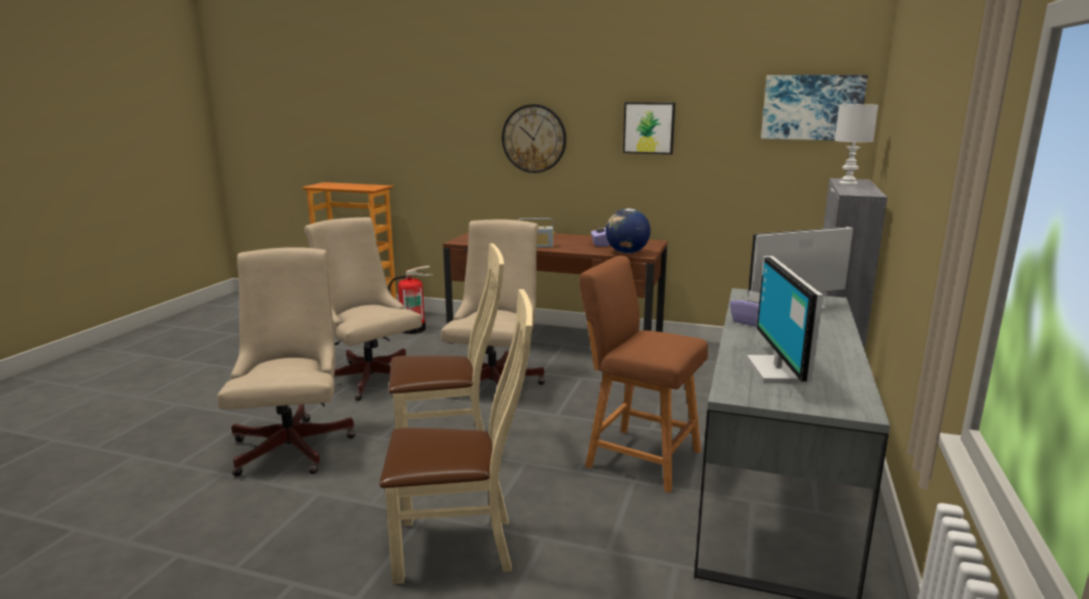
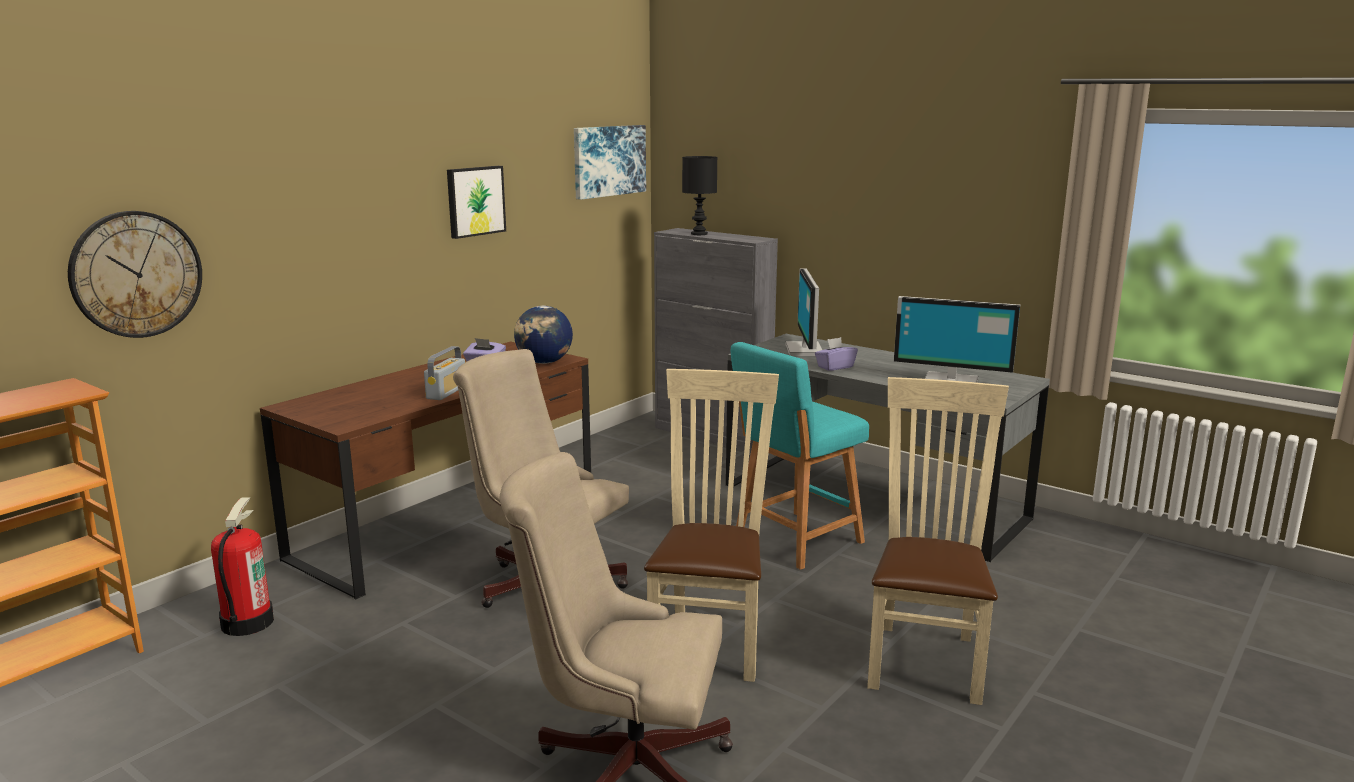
camera: 70 degrees left, 0 degrees up
beige office chair [304,217,422,401] -> none
wall clock [502,104,566,173] -> wall clock moved to [68,211,202,338]
brown stool [579,256,708,493] -> turquoise stool [731,342,869,570]
white table lamp [835,104,878,185] -> black table lamp [682,156,717,235]

